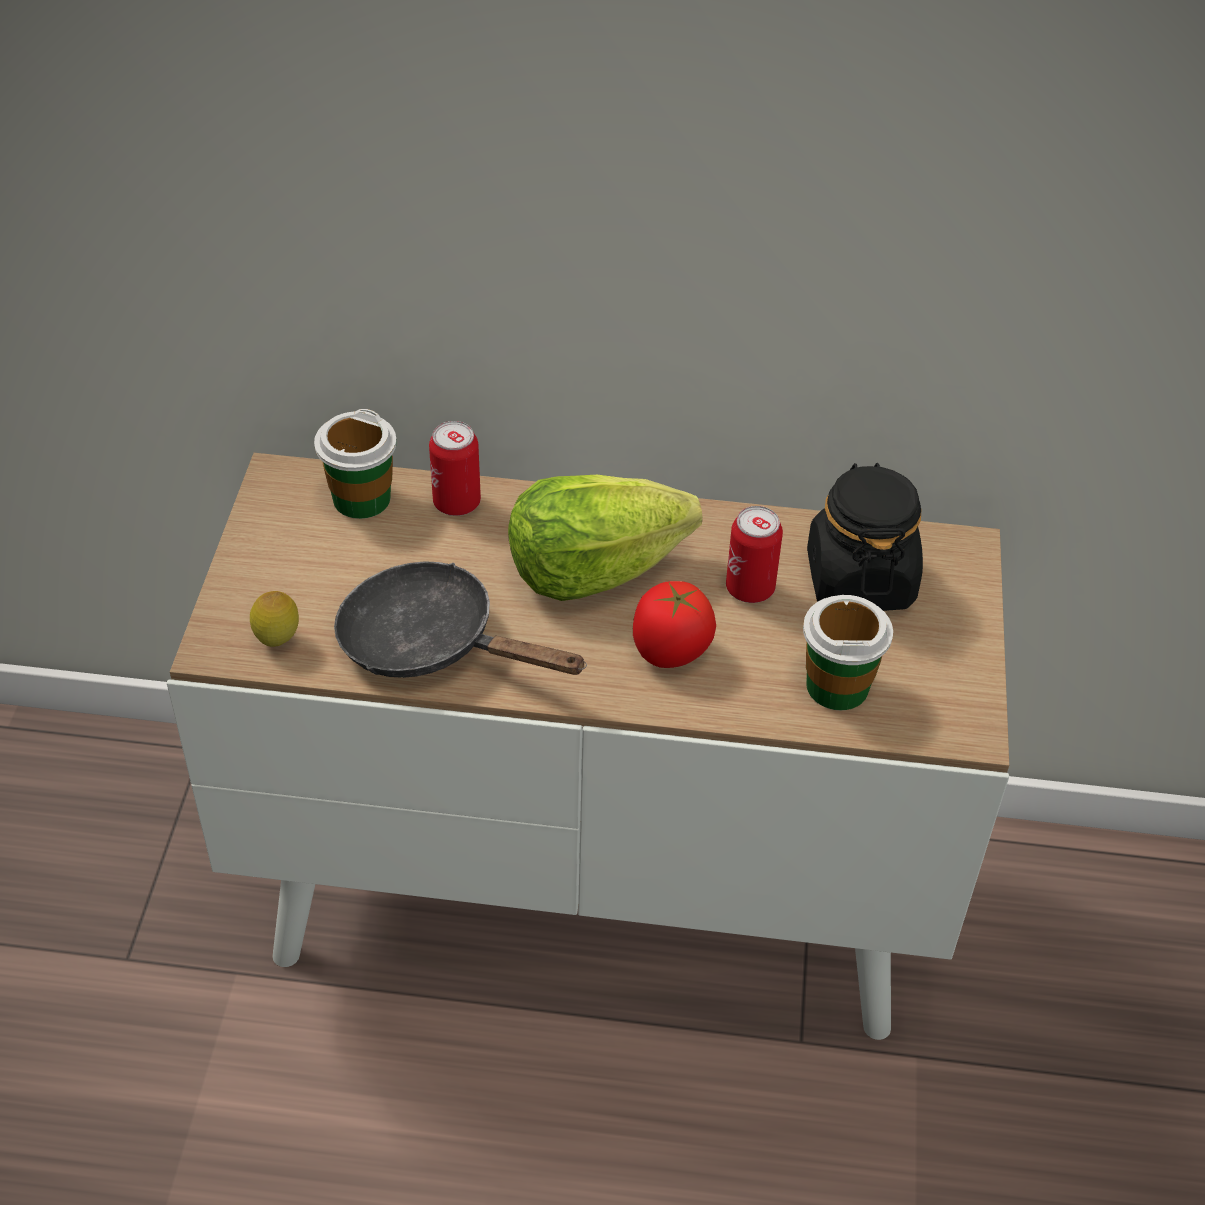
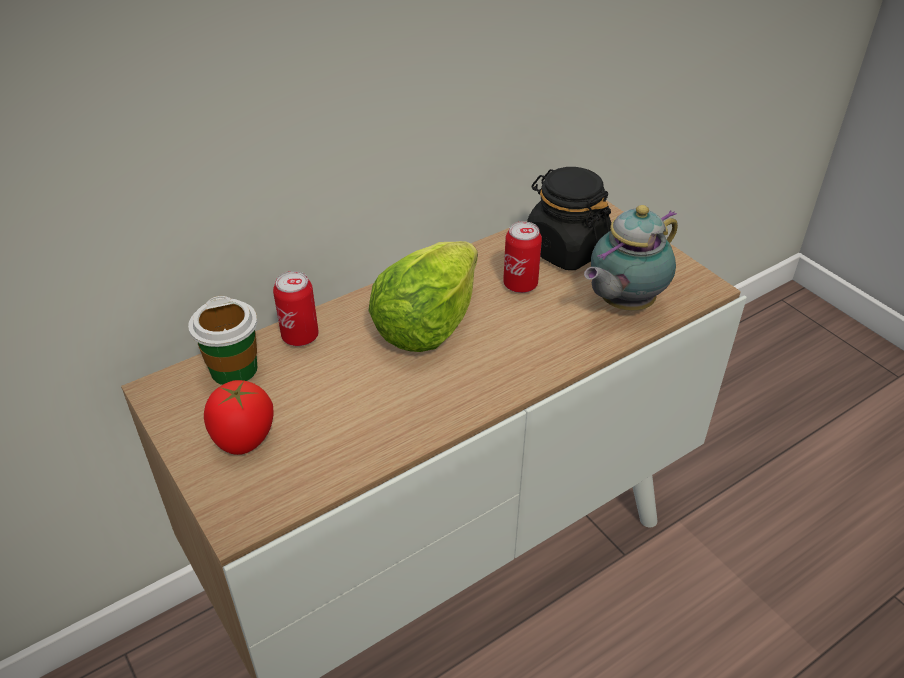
camera: 40 degrees left, 5 degrees down
lemon [250,591,299,647] -> none
black frying pan [334,561,587,678] -> none
tomato [633,581,716,668] -> tomato moved to [204,380,274,455]
cup [803,595,893,710] -> teapot [584,205,678,311]

